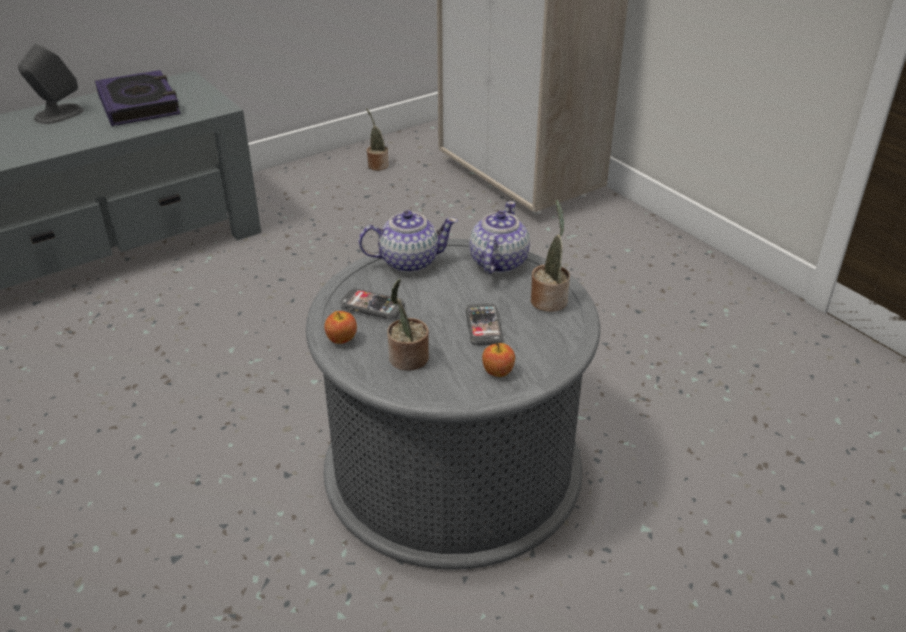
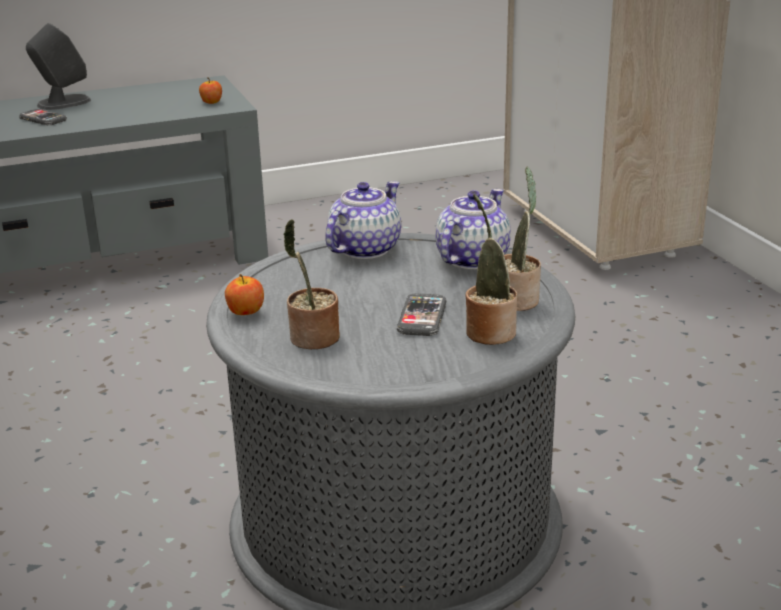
camera: 15 degrees right, 10 degrees down
book [95,70,181,126] -> none
phone [340,288,405,320] -> phone moved to [19,109,67,125]
teapot [358,210,458,273] -> teapot turned 60 degrees counterclockwise [325,181,401,259]
potted plant [366,108,389,171] -> potted plant moved to [465,194,517,345]
apple [482,343,515,377] -> apple moved to [199,77,222,104]

